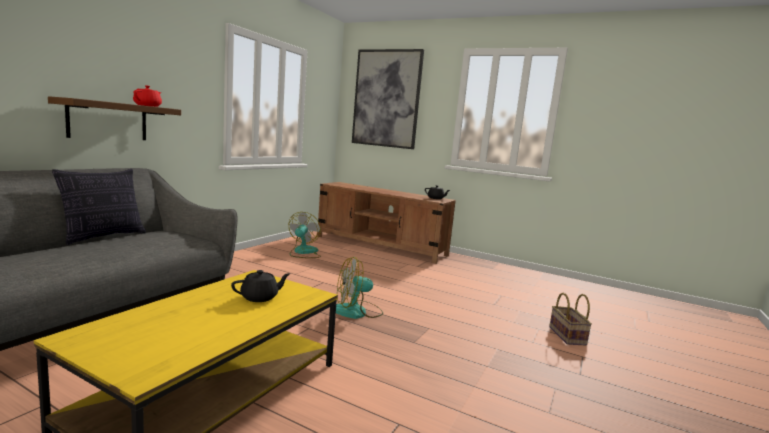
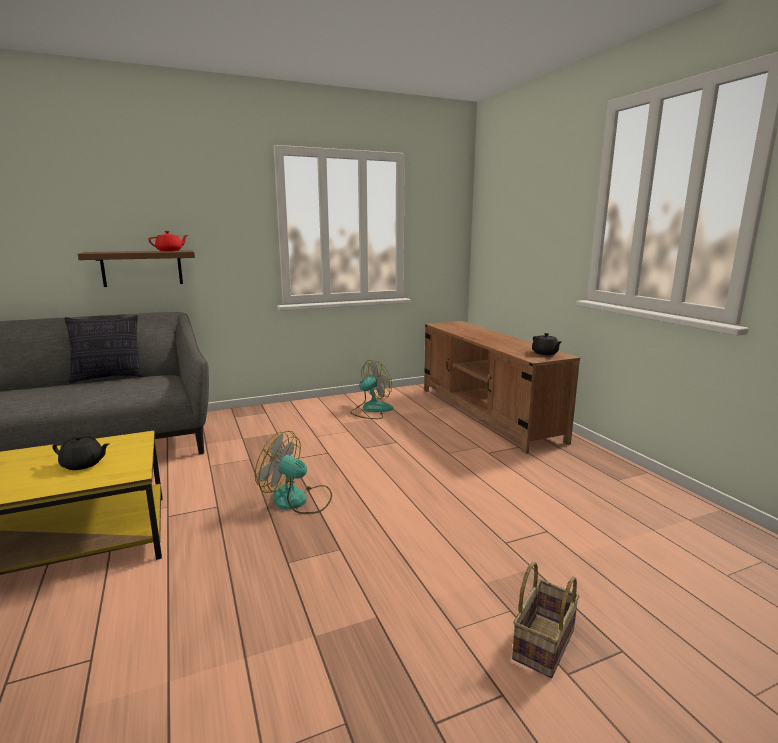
camera: 40 degrees right, 5 degrees up
picture [352,49,424,149] -> none

